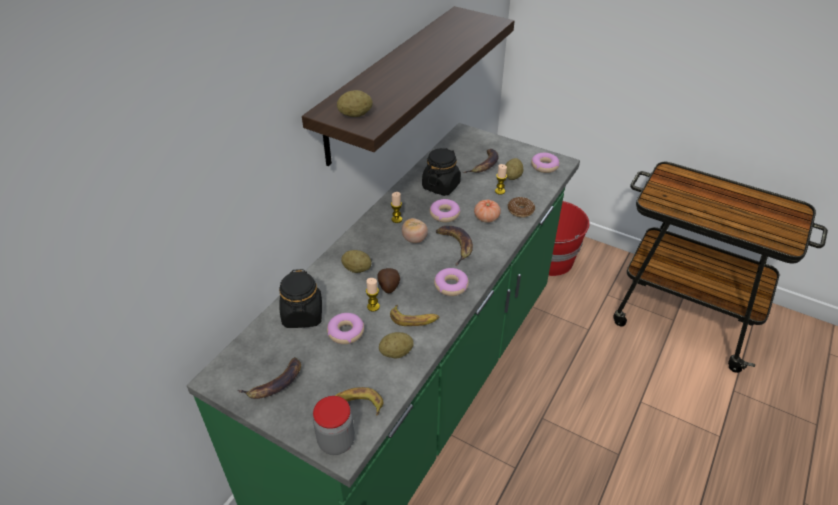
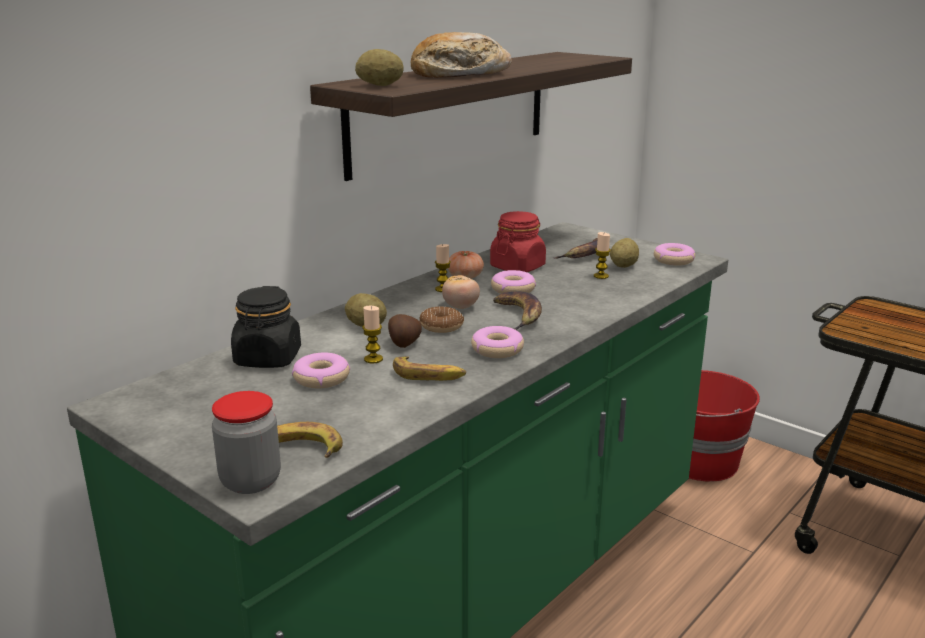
camera: 10 degrees right, 20 degrees down
banana [238,357,301,399] -> none
potato [379,332,414,358] -> none
black jar [422,148,461,196] -> red jar [490,211,546,272]
tomato [474,200,501,223] -> tomato moved to [448,251,484,279]
donut [508,197,535,218] -> donut moved to [419,306,464,333]
none -> bread [411,32,512,78]

